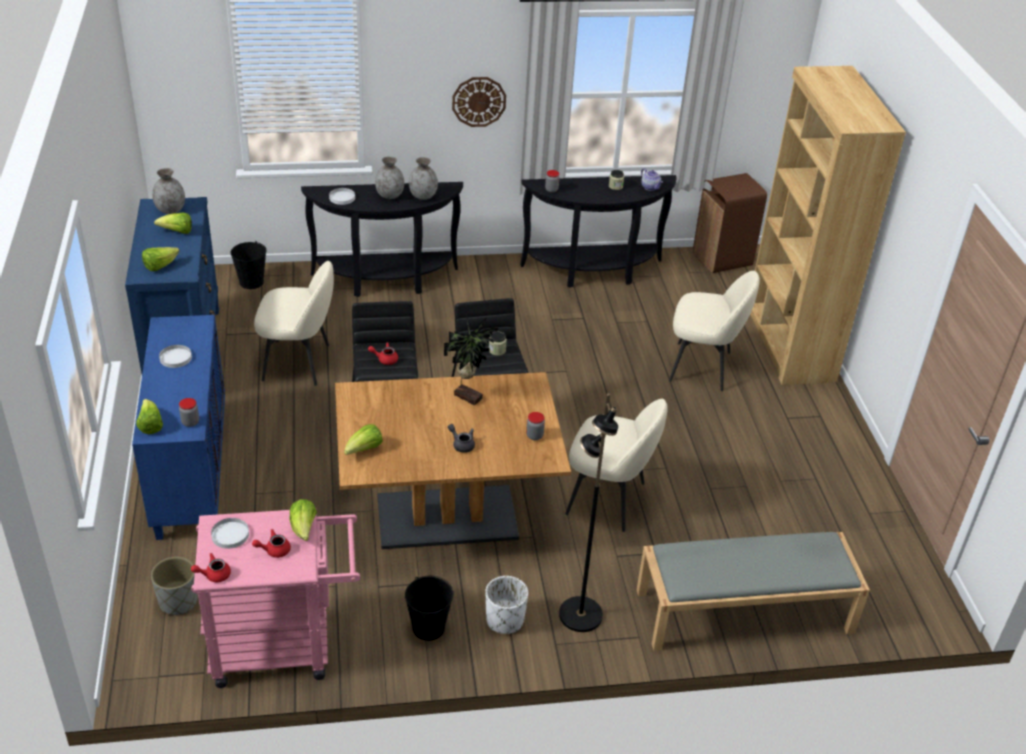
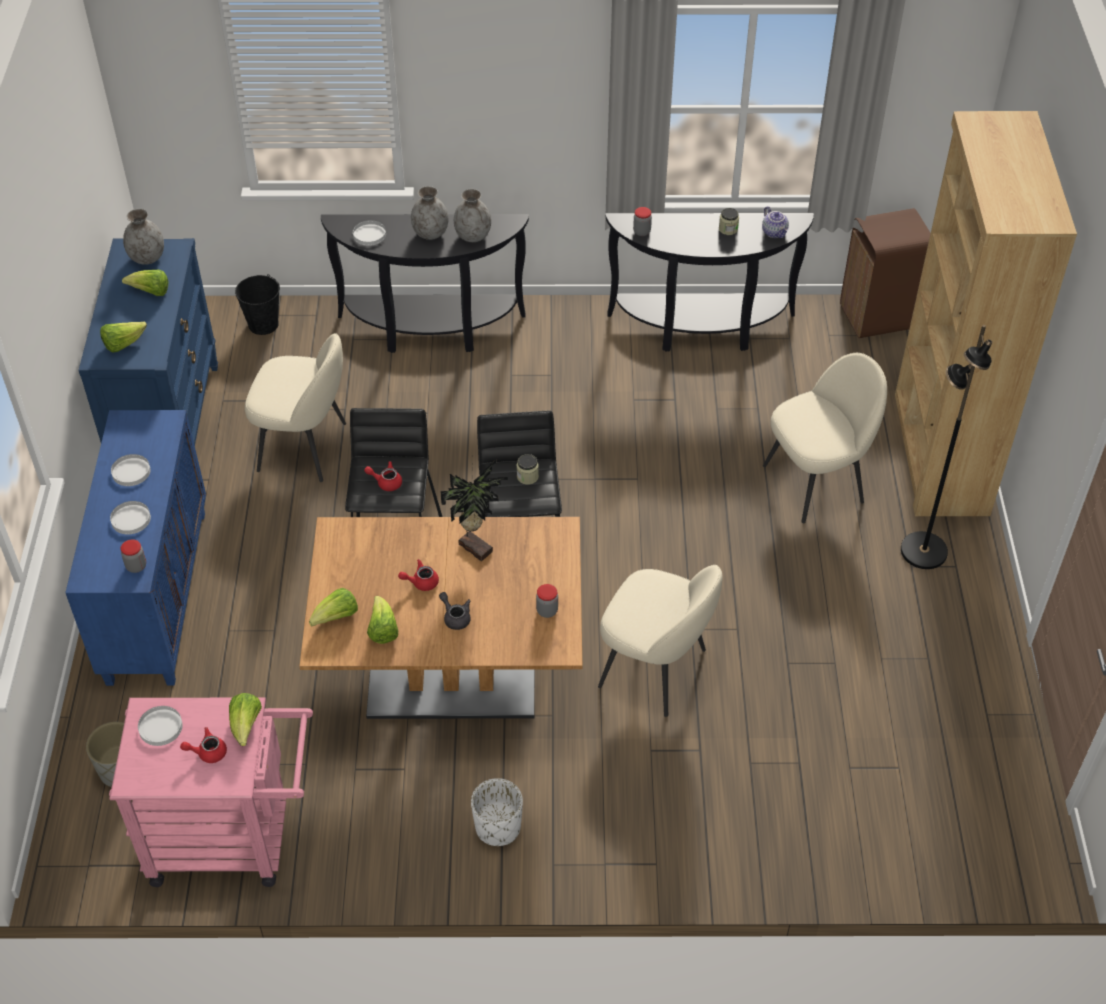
camera: 10 degrees right, 10 degrees up
lettuce [136,399,163,434] -> lettuce moved to [367,596,398,644]
red teapot [191,553,231,582] -> red teapot moved to [398,559,439,591]
black bucket [405,576,454,641] -> none
wall clock [452,77,506,127] -> none
black floor lamp [559,393,618,632] -> black floor lamp moved to [901,325,992,569]
grey bench [637,532,870,650] -> none
beige chair [669,271,760,391] -> beige chair turned 45 degrees counterclockwise [763,353,887,523]
none -> white plate [110,501,151,535]

